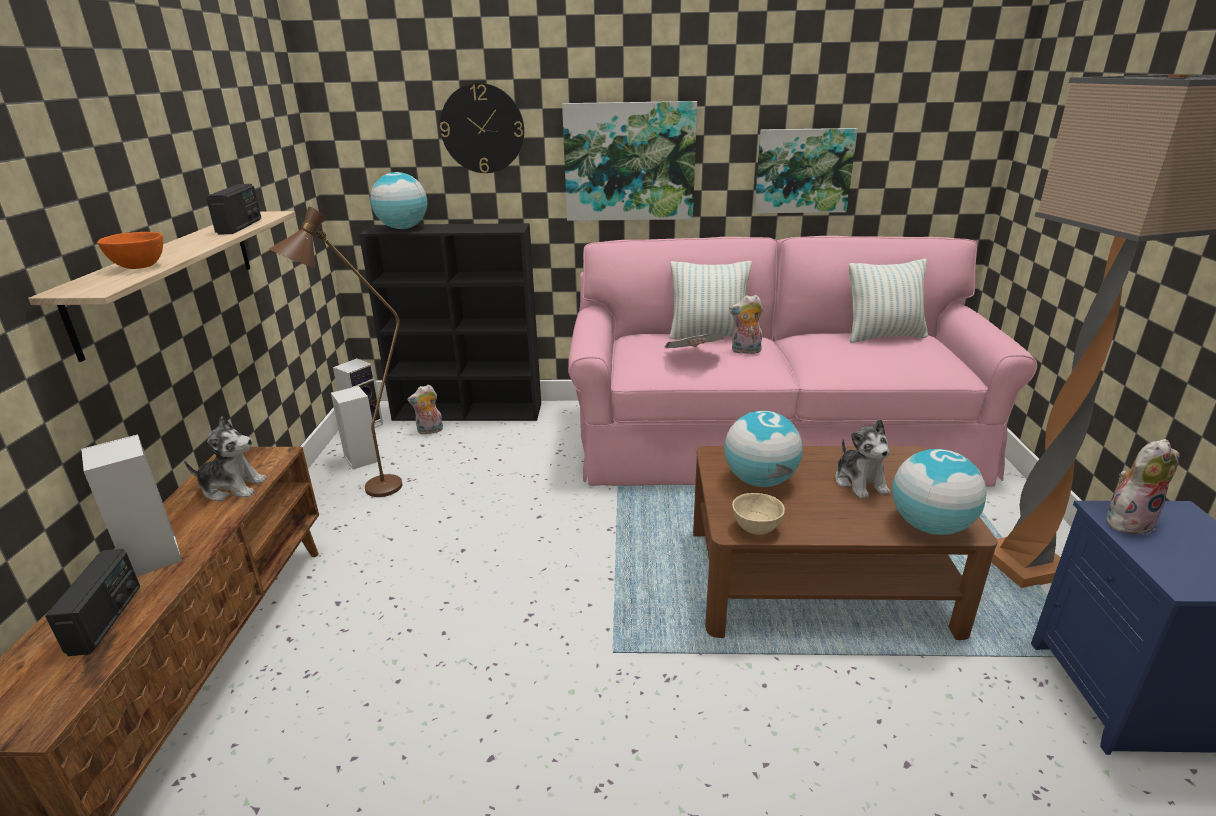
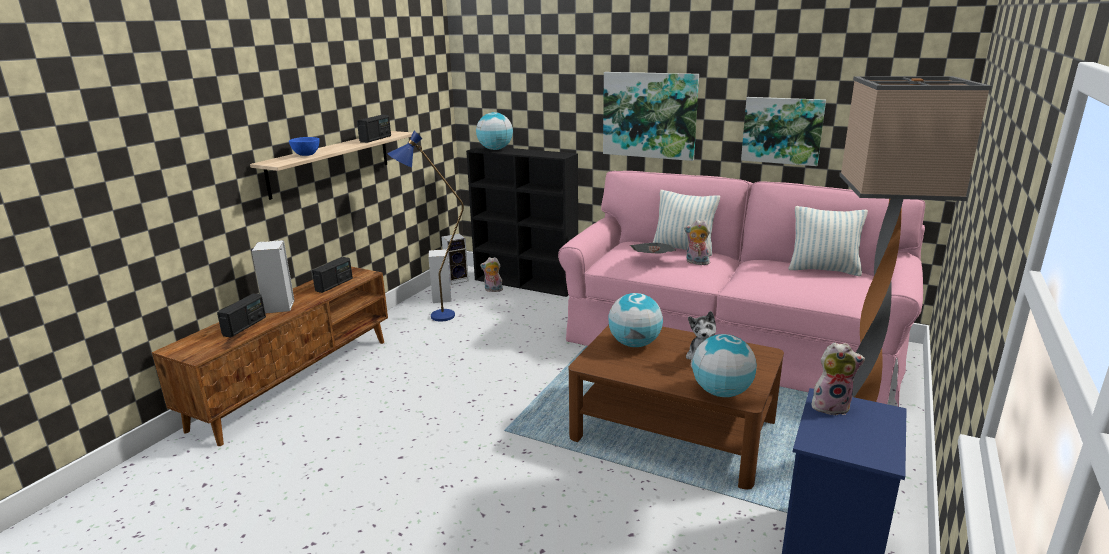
camera: 25 degrees right, 5 degrees down
orange bowl [97,232,163,269] -> blue bowl [289,137,320,156]
plush toy [184,417,267,501] -> radio [312,257,353,293]
brown floor lamp [269,206,402,497] -> blue floor lamp [387,131,464,322]
wall clock [440,83,524,173] -> none
beige bowl [732,493,785,535] -> none

